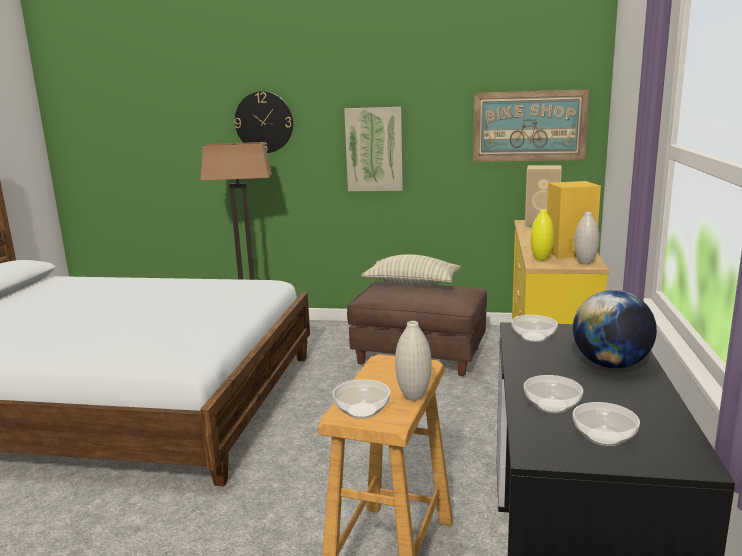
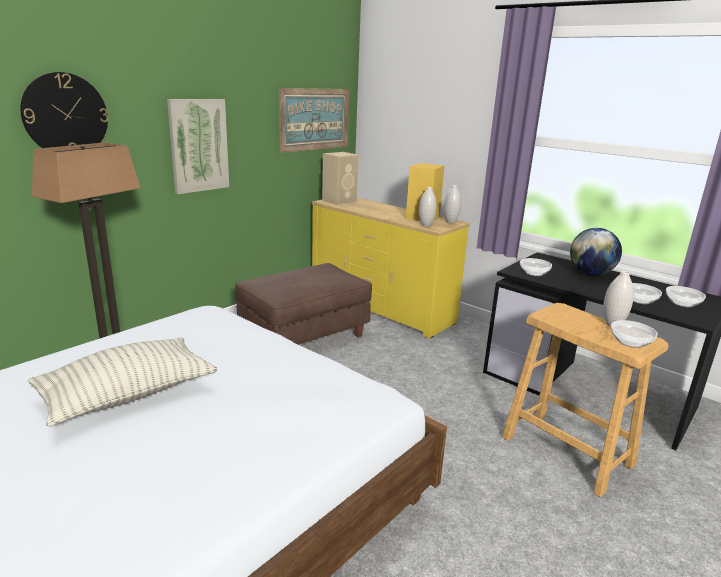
camera: 60 degrees left, 5 degrees up
pillow [361,254,461,286] -> pillow moved to [28,337,217,427]
yellow vase [530,209,554,261] -> white vase [419,187,437,226]

